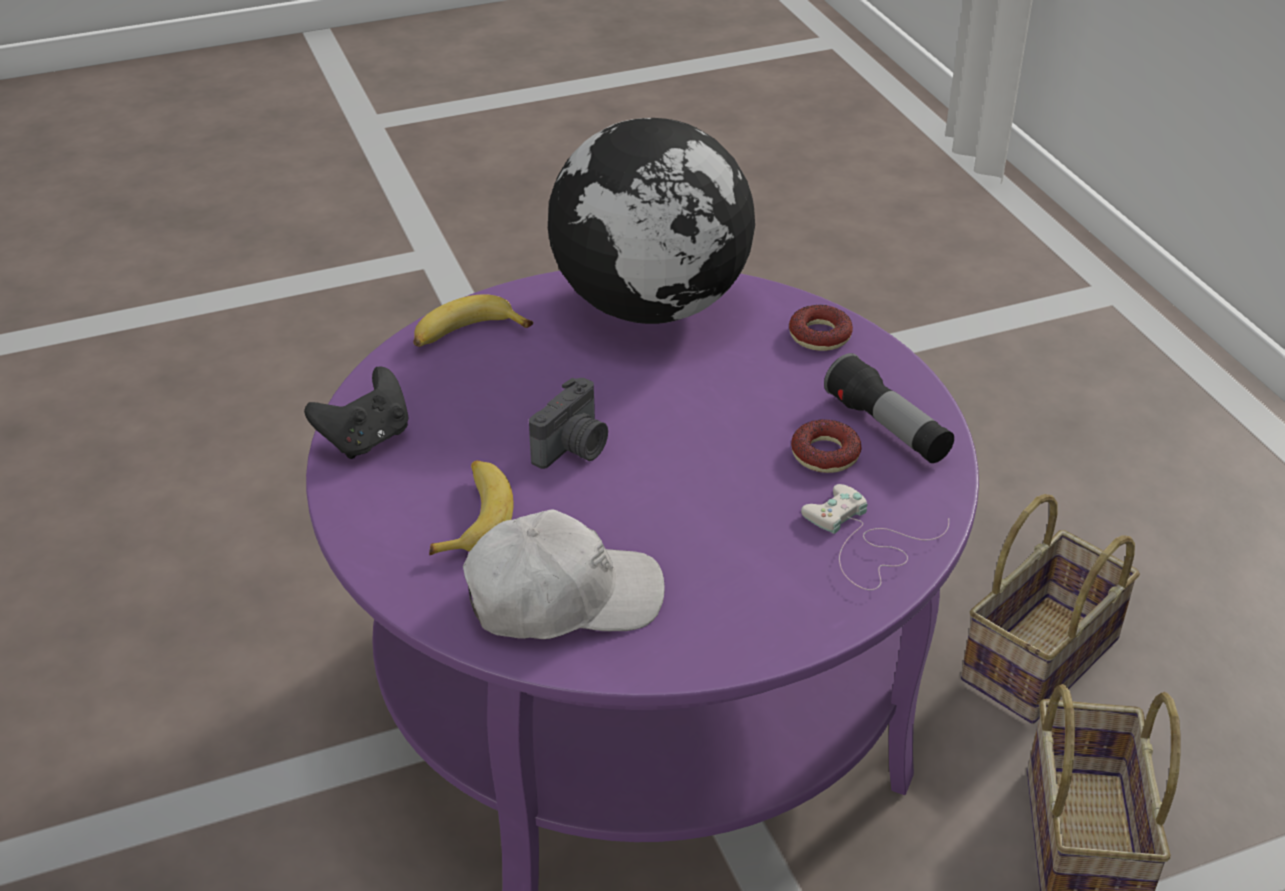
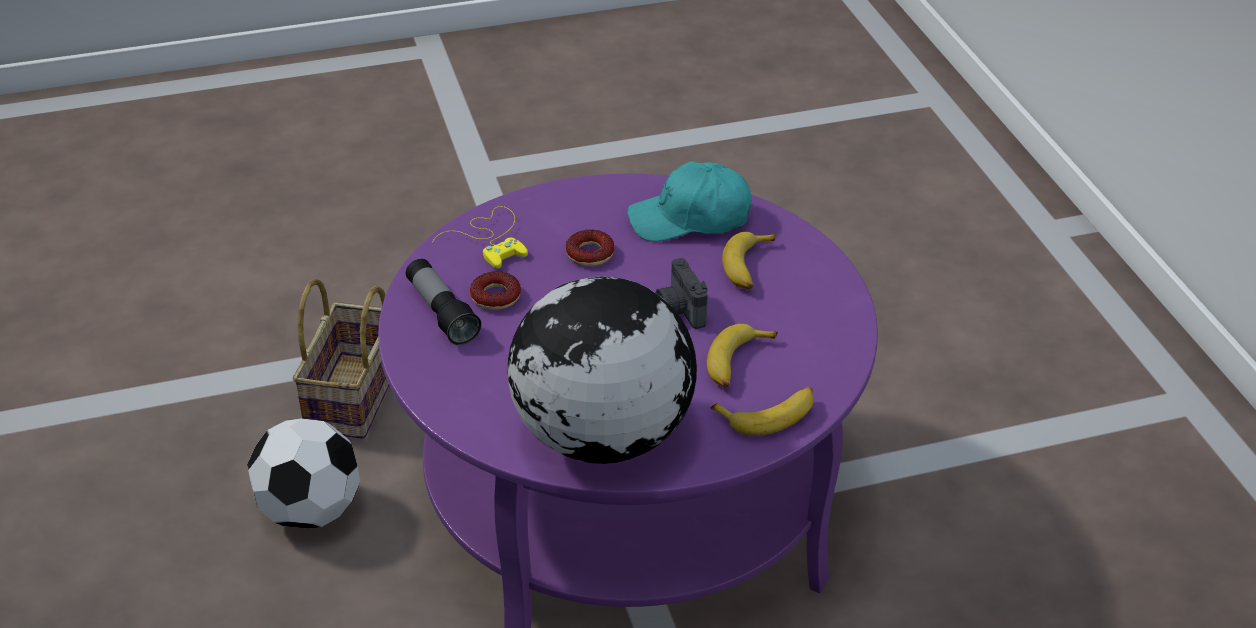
camera: 175 degrees left, 0 degrees up
black game controller [304,366,409,459] -> none
white cap [463,510,665,639] -> turquoise cap [627,162,751,242]
camera [529,378,608,469] -> camera turned 60 degrees counterclockwise [656,258,708,329]
donut [789,305,853,351] -> donut moved to [565,229,615,266]
white game controller [801,484,949,590] -> yellow game controller [432,206,528,269]
basket [961,494,1140,724] -> football [247,418,360,528]
none -> banana [707,324,778,388]

